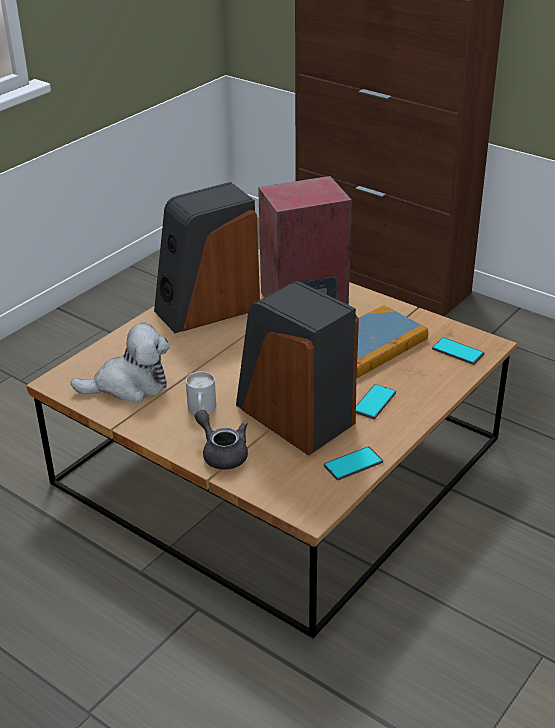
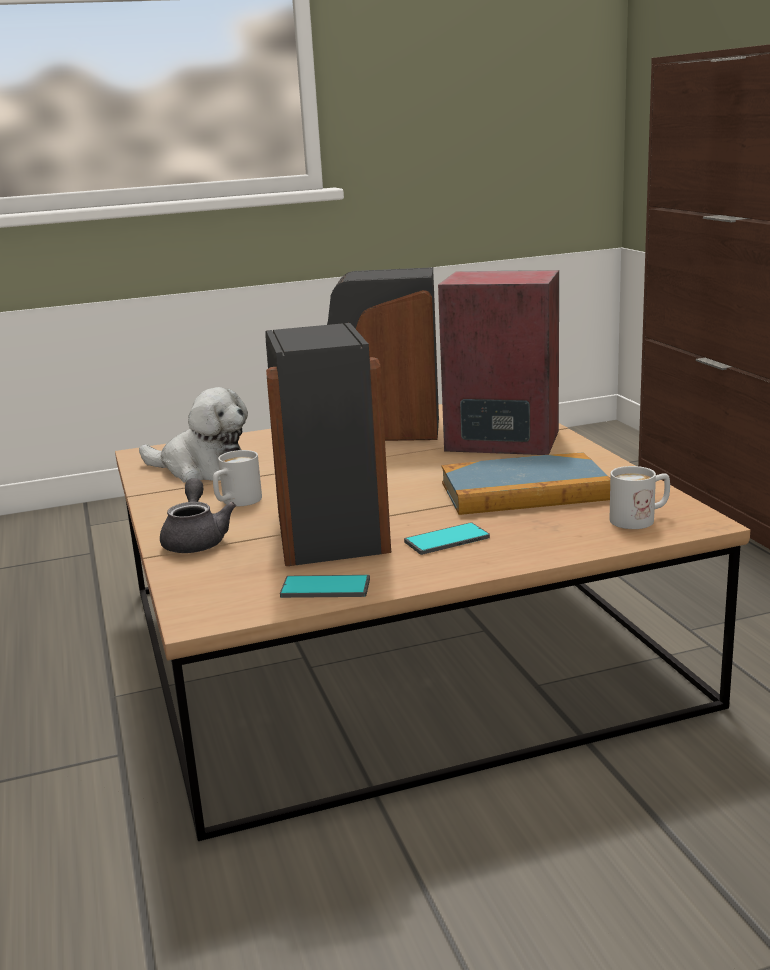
camera: 35 degrees right, 15 degrees down
phone [432,337,484,365] -> white mug [610,466,670,529]

